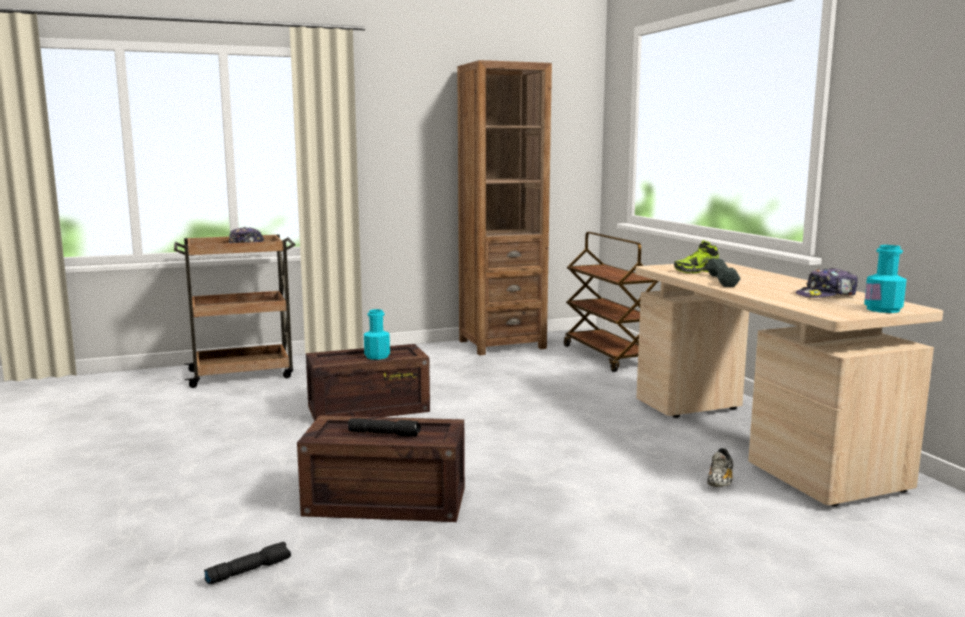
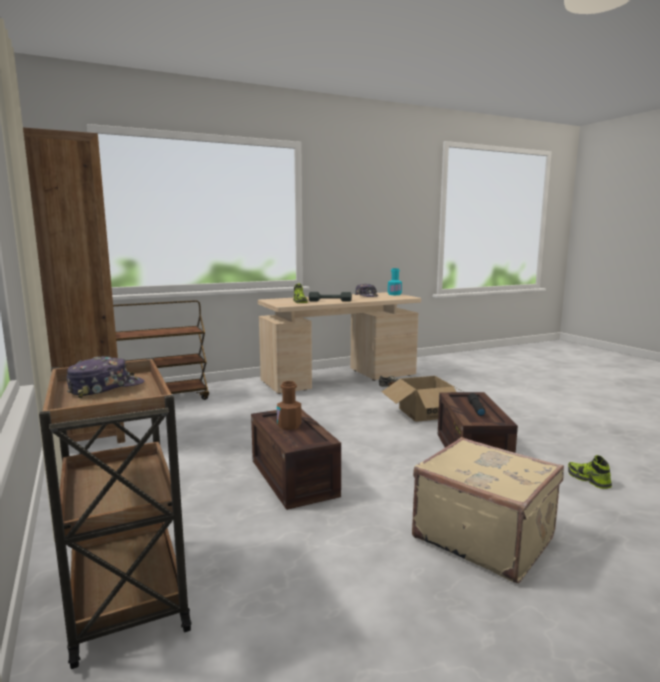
camera: 95 degrees left, 0 degrees up
black flashlight [204,542,291,585] -> shoe [568,455,612,489]
turquoise bottle [364,309,390,360] -> brown bottle [277,381,302,430]
none -> cardboard box [382,376,463,422]
none -> beige suitcase [412,437,564,583]

